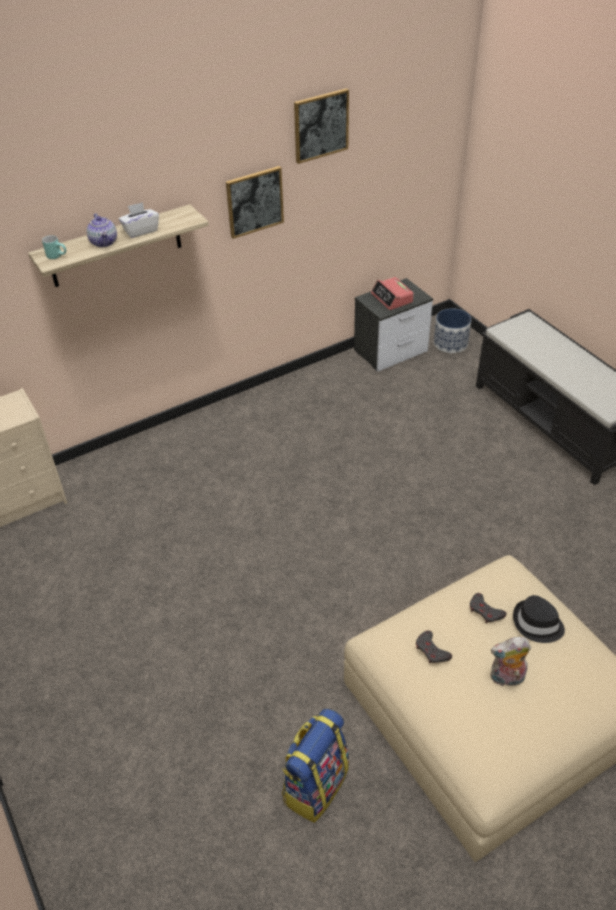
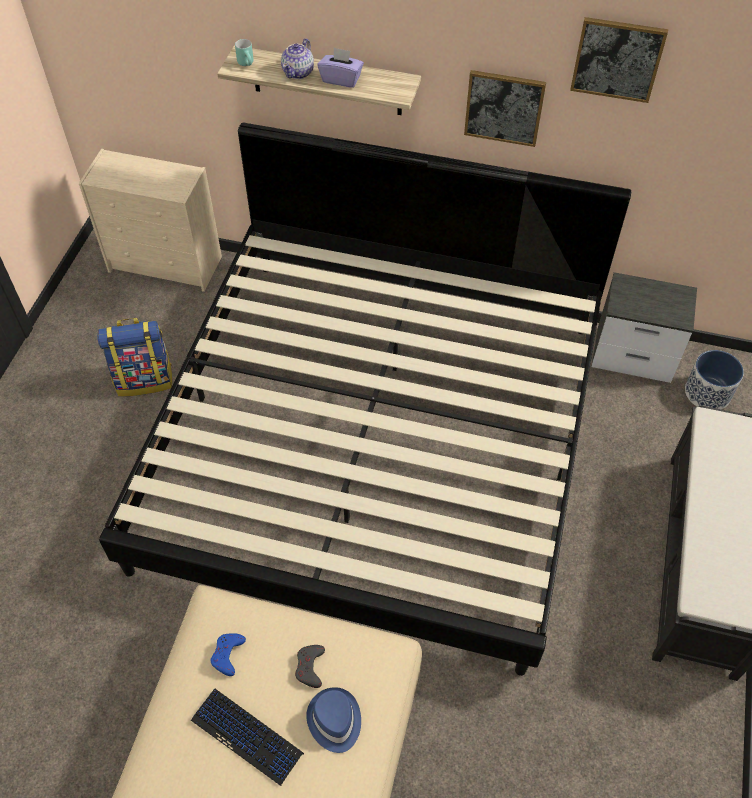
camera: 45 degrees right, 10 degrees up
white tissue box [119,202,159,238] -> purple tissue box [317,47,364,88]
backpack [282,708,349,823] -> backpack moved to [97,318,173,396]
alarm clock [371,277,414,310] -> none
grey game controller [416,630,452,664] -> blue game controller [211,633,246,676]
plush toy [490,637,531,689] -> keyboard [191,689,304,786]
black hat [513,595,565,643] -> blue hat [306,687,361,753]
none -> bed [99,122,631,676]

